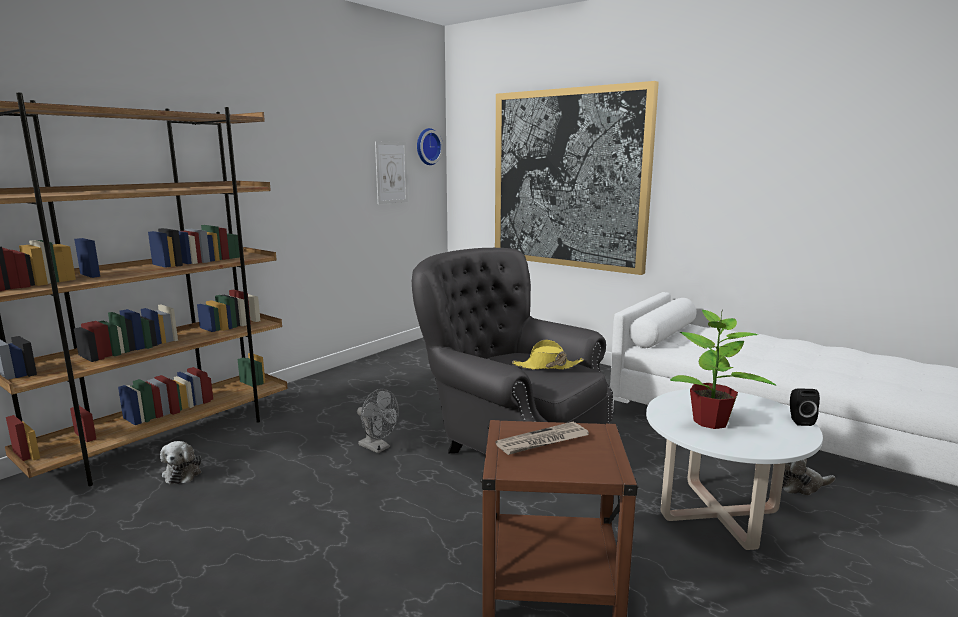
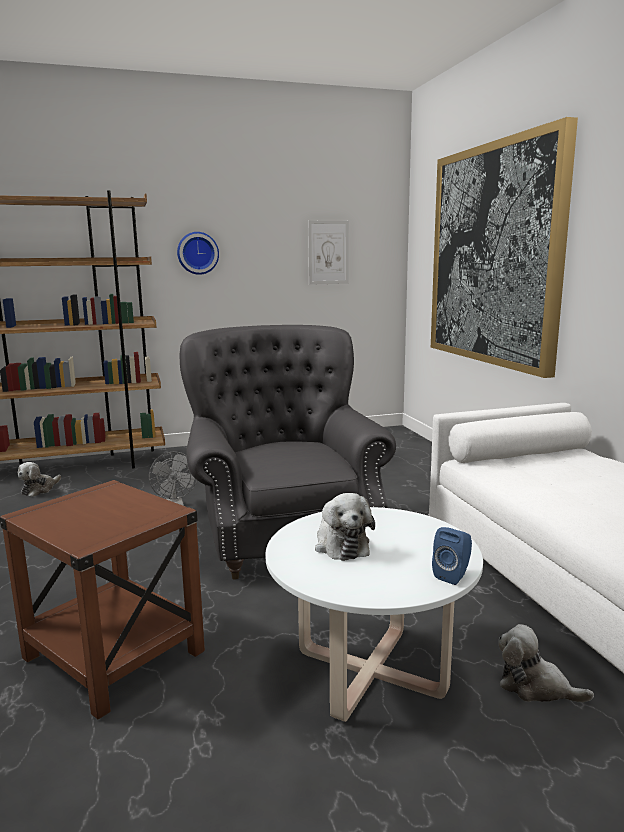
camera: 35 degrees right, 0 degrees up
wall clock [417,128,443,165] -> wall clock moved to [177,232,219,275]
newspaper [495,422,589,455] -> none
yellow hat [512,340,584,370] -> none
potted plant [670,309,777,429] -> plush toy [315,493,375,561]
black speaker [790,388,820,426] -> blue speaker [432,527,472,585]

